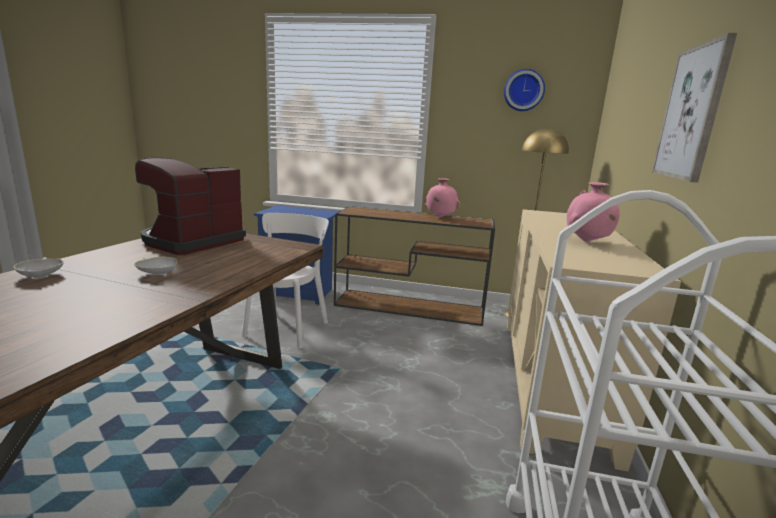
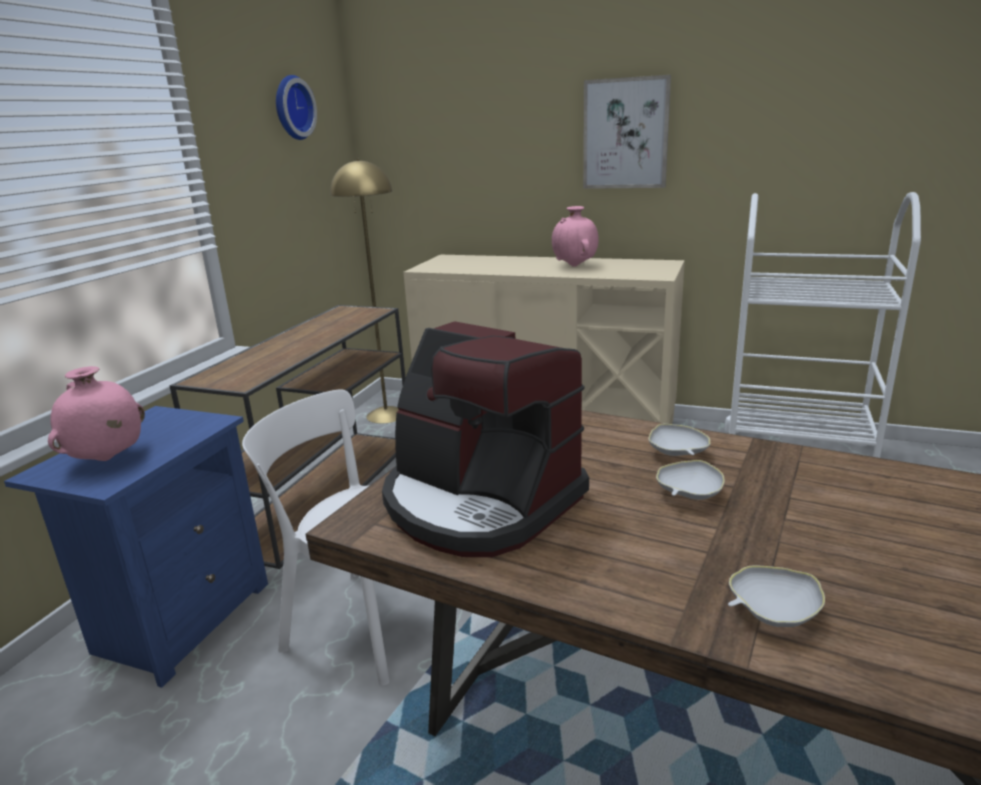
camera: 80 degrees left, 5 degrees up
pink vase [424,178,460,217] -> pink vase moved to [48,366,145,461]
none -> white bowl [649,424,711,456]

